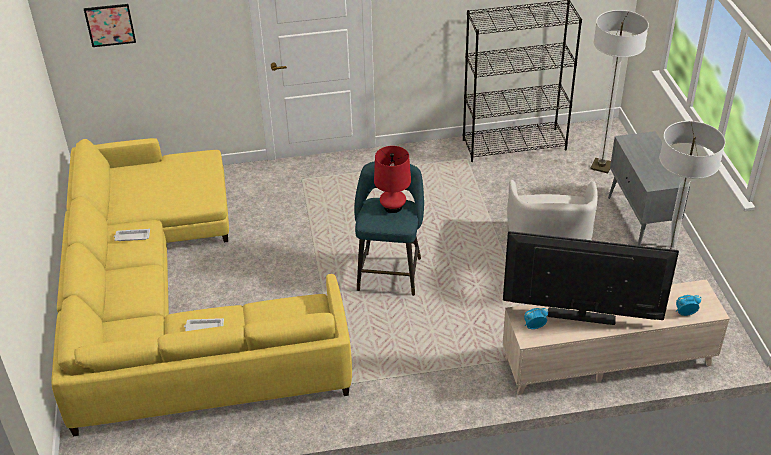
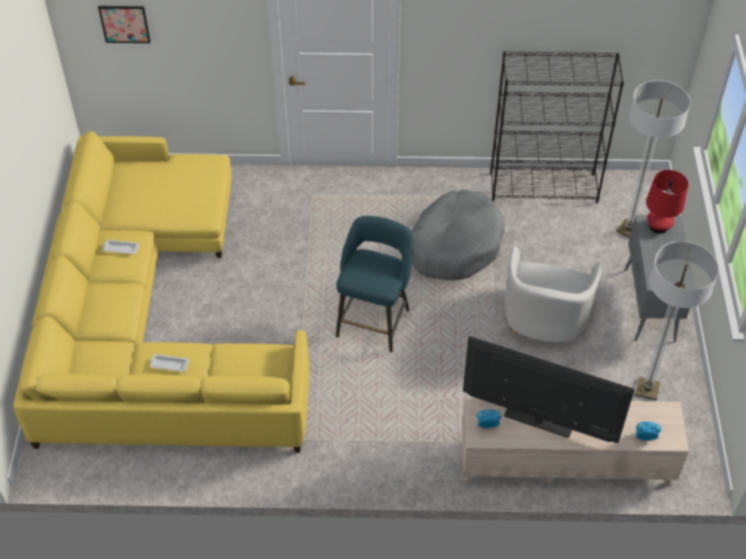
camera: 10 degrees right, 10 degrees up
red table lamp [374,146,411,213] -> red table lamp moved to [646,170,688,234]
none -> grey dog bed [412,189,505,280]

